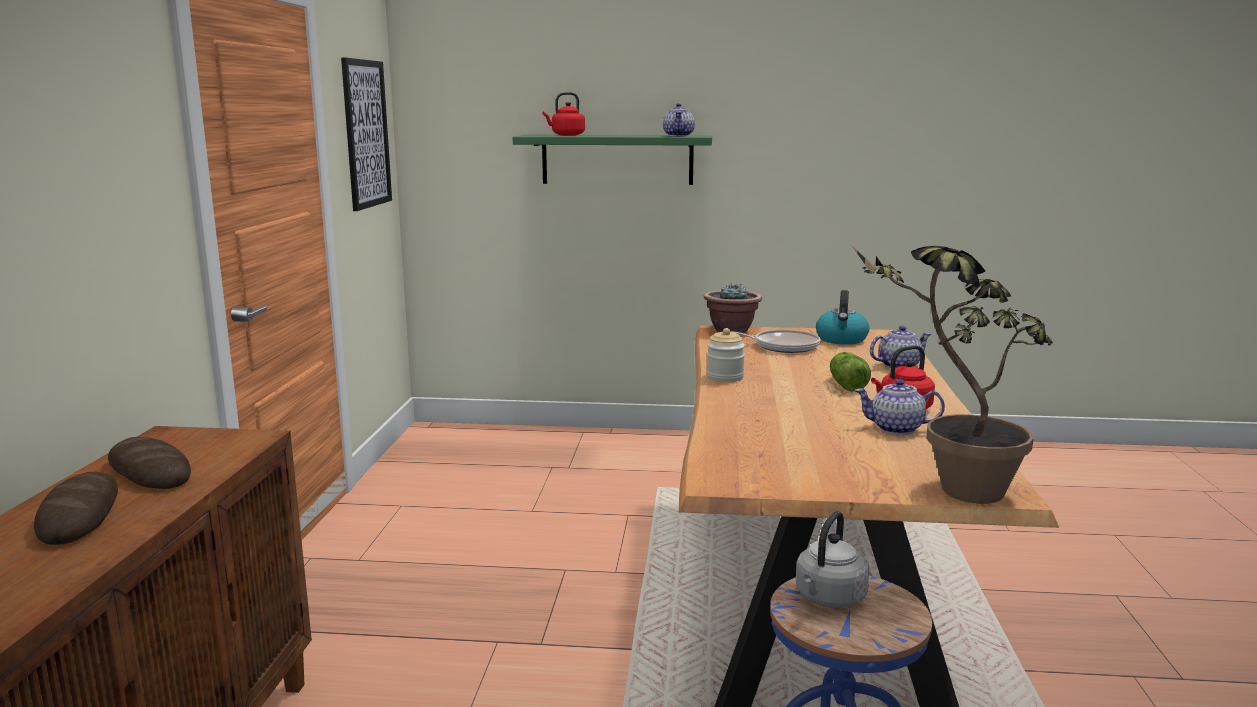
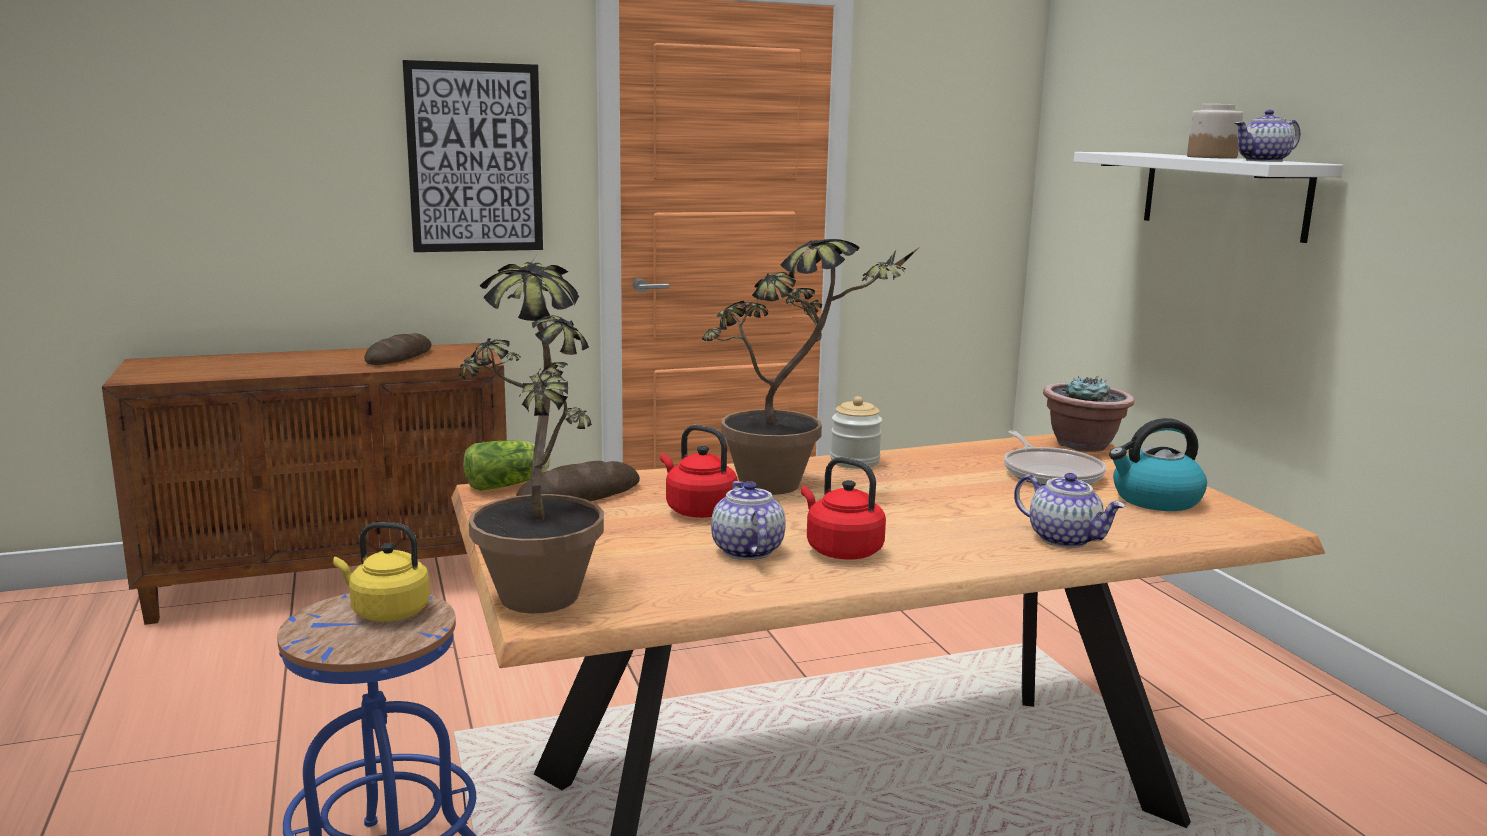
camera: 65 degrees right, 0 degrees up
bread [34,472,118,545] -> bread moved to [516,461,640,501]
picture [341,57,392,211] -> picture moved to [402,60,543,252]
green shelf [513,135,712,185] -> white shelf [1074,152,1343,243]
red kettle [542,92,585,136] -> red kettle moved to [660,425,738,518]
grey kettle [796,511,869,608] -> yellow kettle [333,522,430,622]
lettuce [830,352,871,392] -> lettuce moved to [463,440,551,491]
none -> potted plant [702,239,921,495]
none -> jar [1187,104,1243,159]

